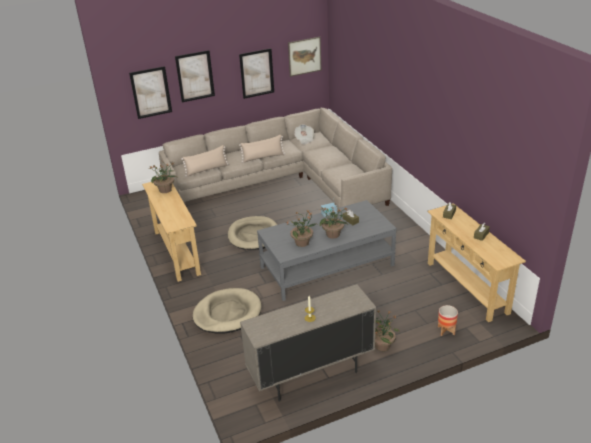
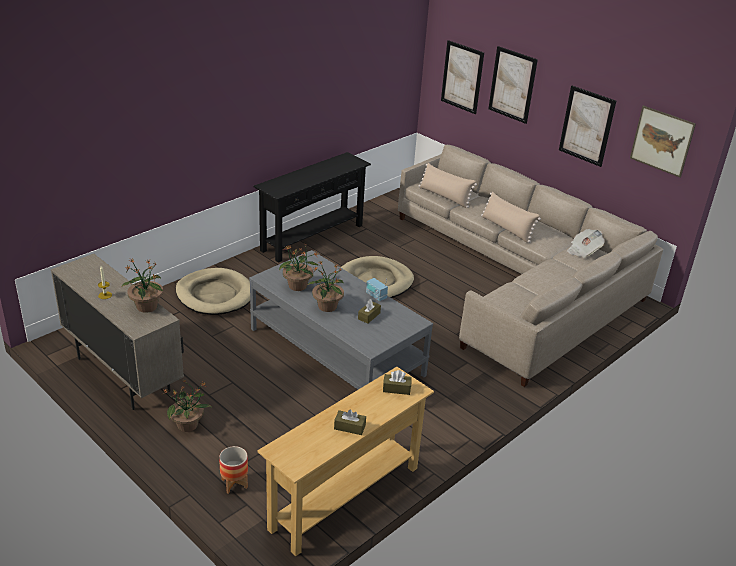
camera: 65 degrees right, 0 degrees up
beige console table [142,182,201,282] -> black console table [253,152,371,263]
potted plant [149,161,177,193] -> potted plant moved to [121,259,164,313]

